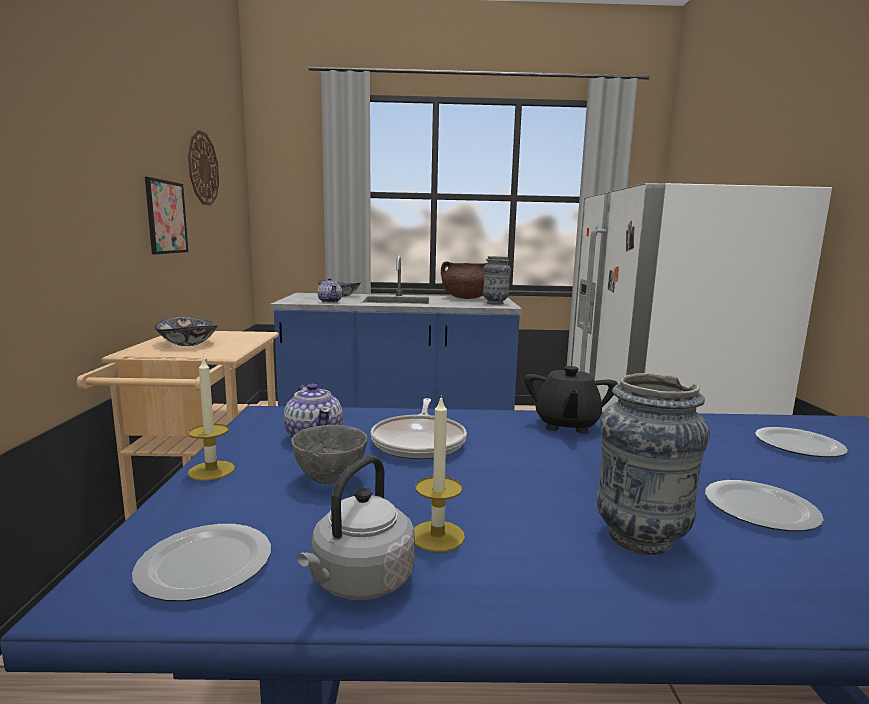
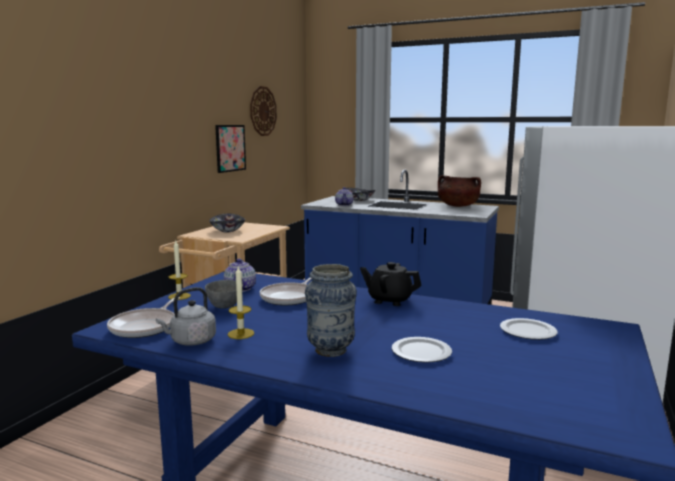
camera: 25 degrees right, 0 degrees up
plate [132,524,271,601] -> frying pan [107,297,180,338]
vase [483,256,511,305] -> none
black teapot [524,366,618,434] -> black teapot turned 75 degrees clockwise [360,262,422,306]

